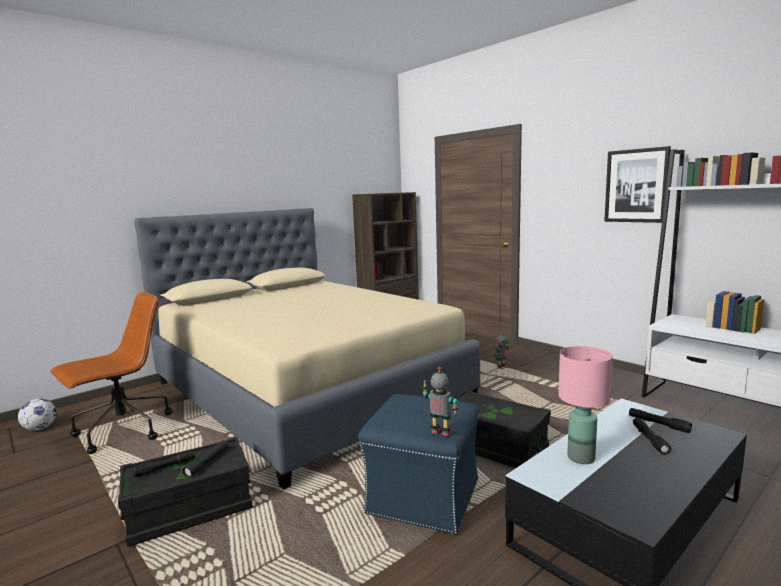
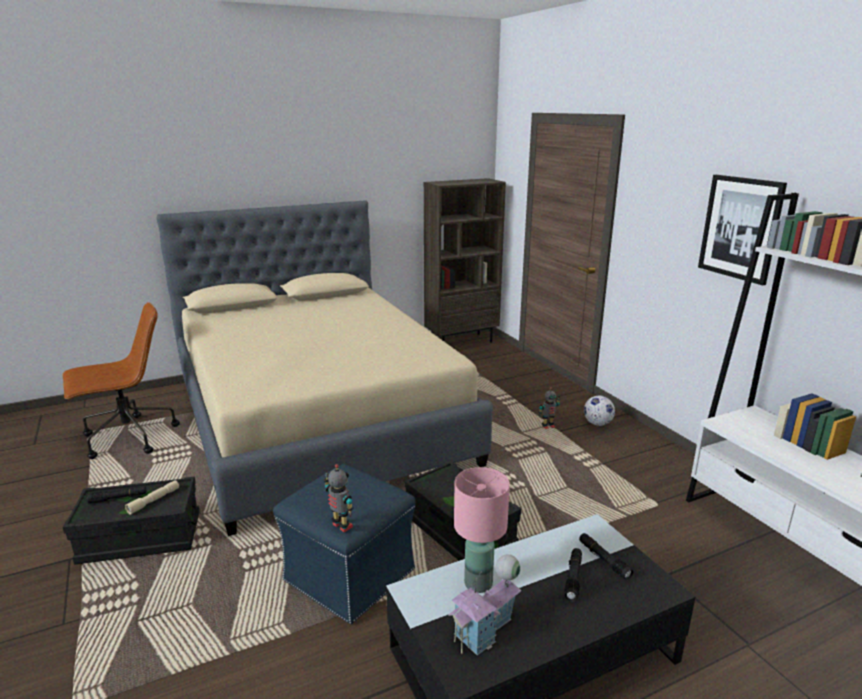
camera: 15 degrees right, 10 degrees up
football [18,398,56,431] -> football moved to [584,395,615,426]
black flashlight [182,440,228,478] -> beige flashlight [125,480,179,515]
none -> toy house [448,554,522,655]

